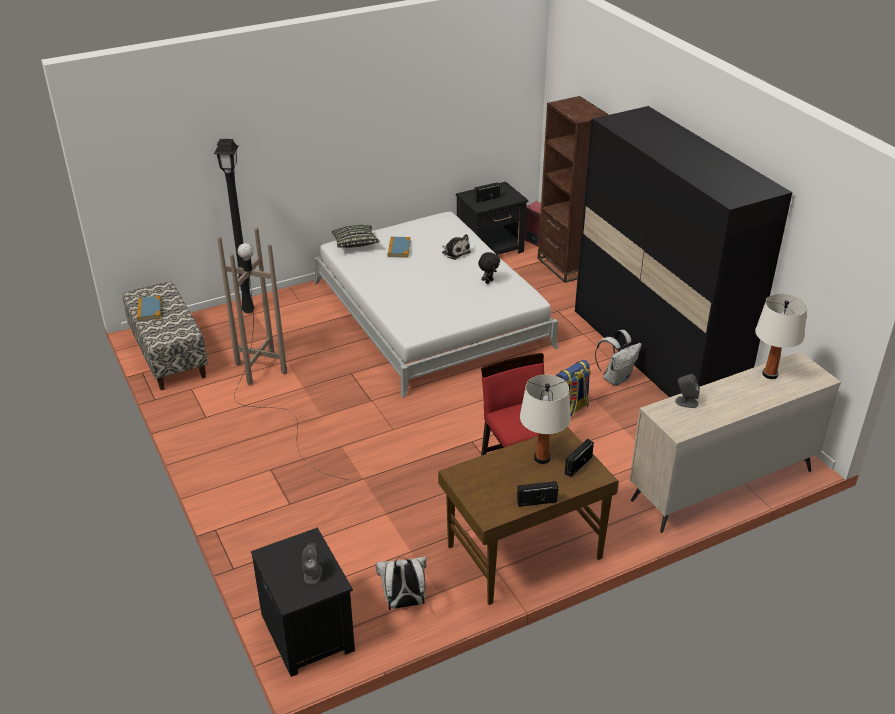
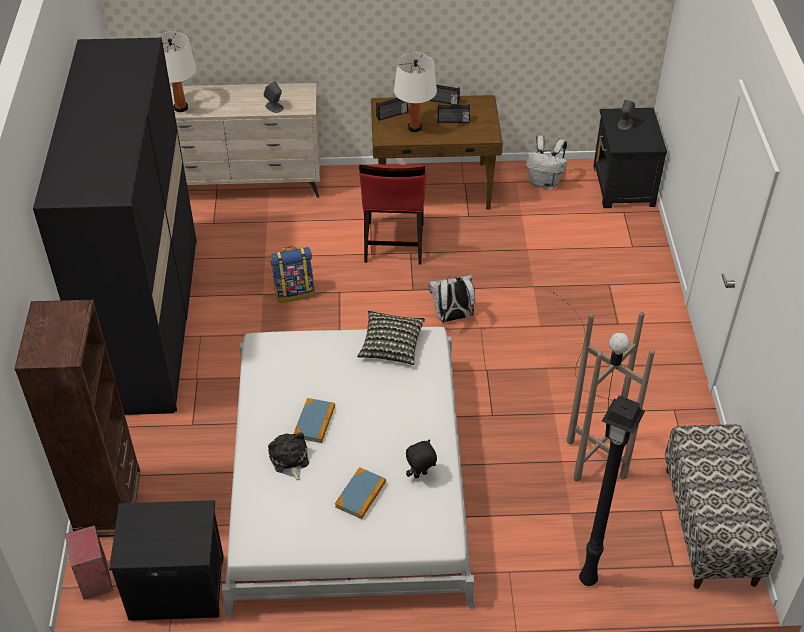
camera: 155 degrees left, 10 degrees up
book [137,295,161,321] -> book moved to [293,398,335,443]
pillow [332,225,380,248] -> pillow moved to [357,310,425,365]
radio [474,182,500,202] -> radio moved to [437,104,470,123]
black plush toy [478,252,500,284] -> black plush toy moved to [406,440,437,478]
white backpack [595,330,642,386] -> white backpack moved to [428,275,475,323]

